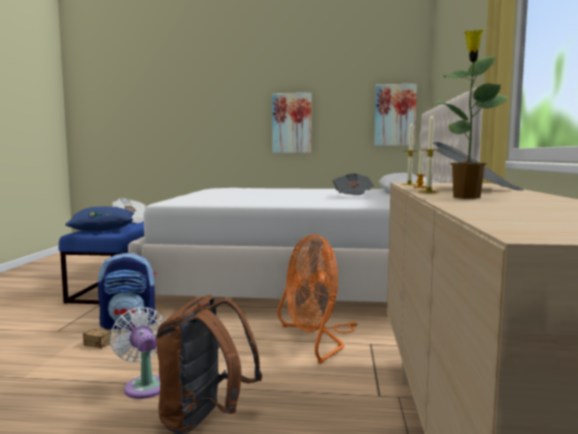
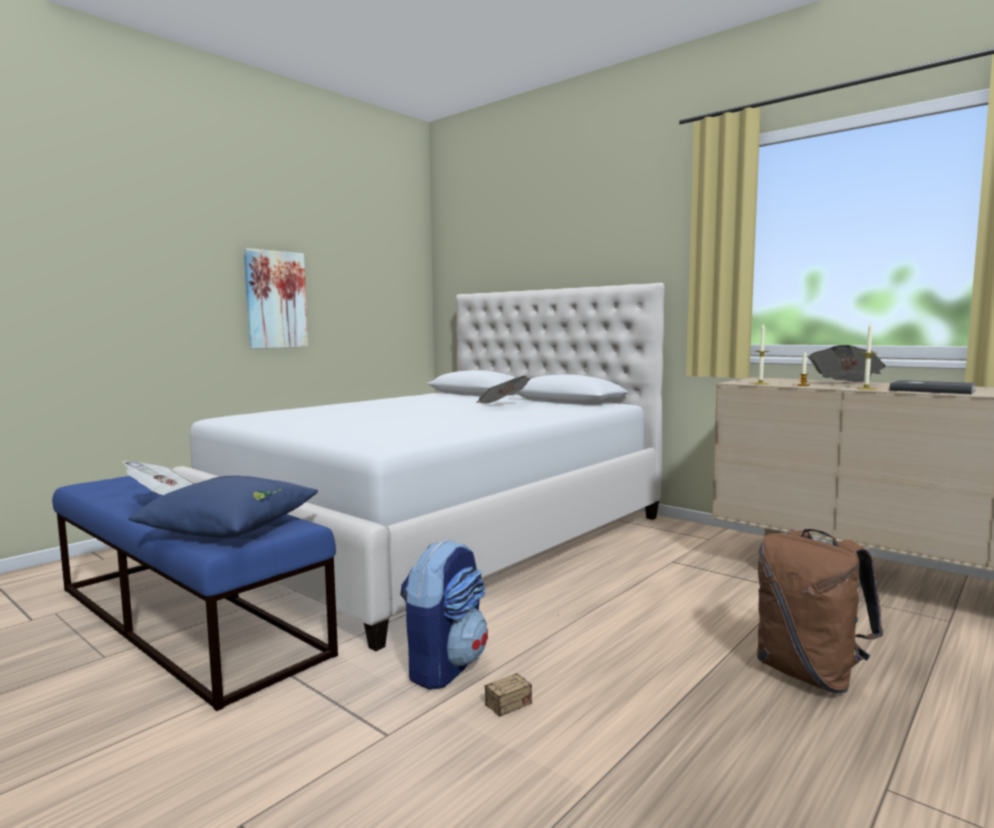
camera: 55 degrees left, 0 degrees up
white fan [110,307,165,399] -> none
orange fan [277,234,358,364] -> none
picture [374,84,417,146] -> none
potted plant [432,29,509,199] -> grey book [890,380,976,394]

